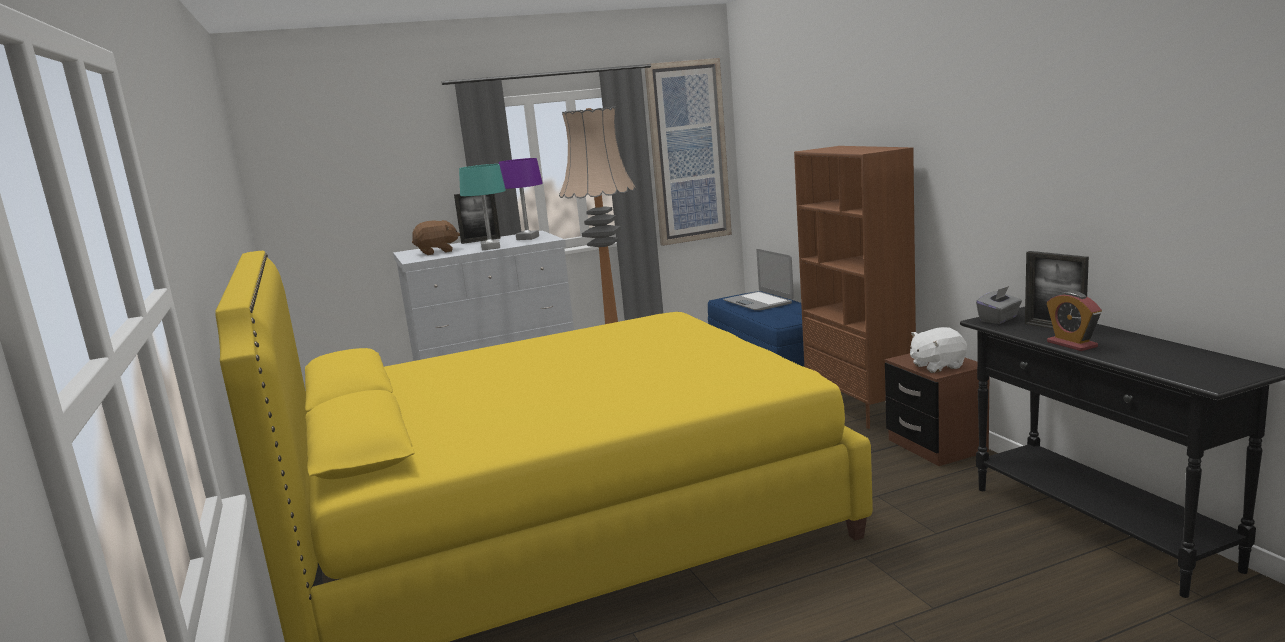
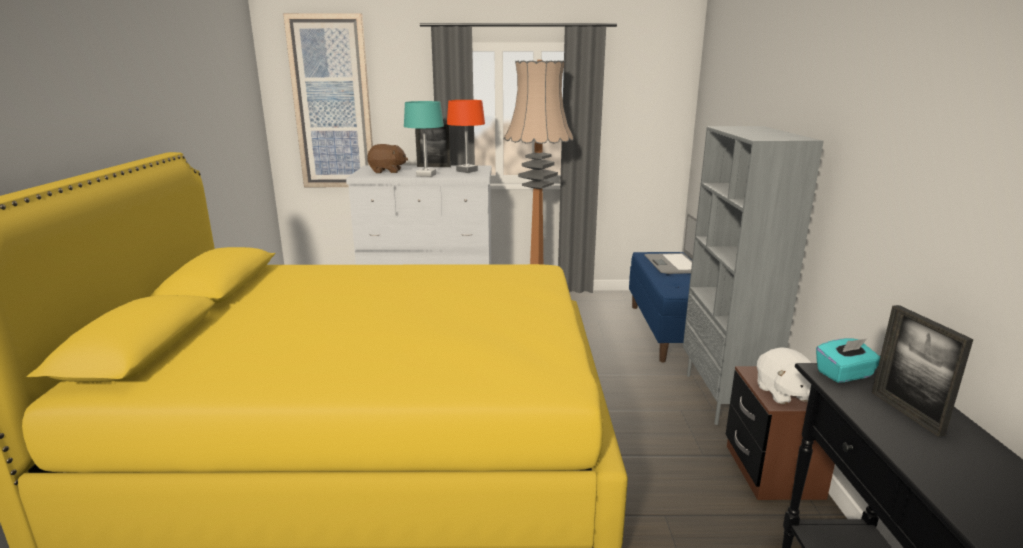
camera: 20 degrees right, 5 degrees up
purple table lamp [499,158,543,240] -> orange table lamp [447,100,485,173]
picture [645,58,732,246] -> picture moved to [283,13,373,187]
brown bookcase [794,146,916,429] -> grey bookcase [683,126,824,425]
white plush toy [910,327,967,373] -> white plush toy turned 105 degrees counterclockwise [757,347,811,404]
grey tissue box [976,286,1022,324] -> turquoise tissue box [816,338,880,383]
alarm clock [1047,291,1102,351] -> none

